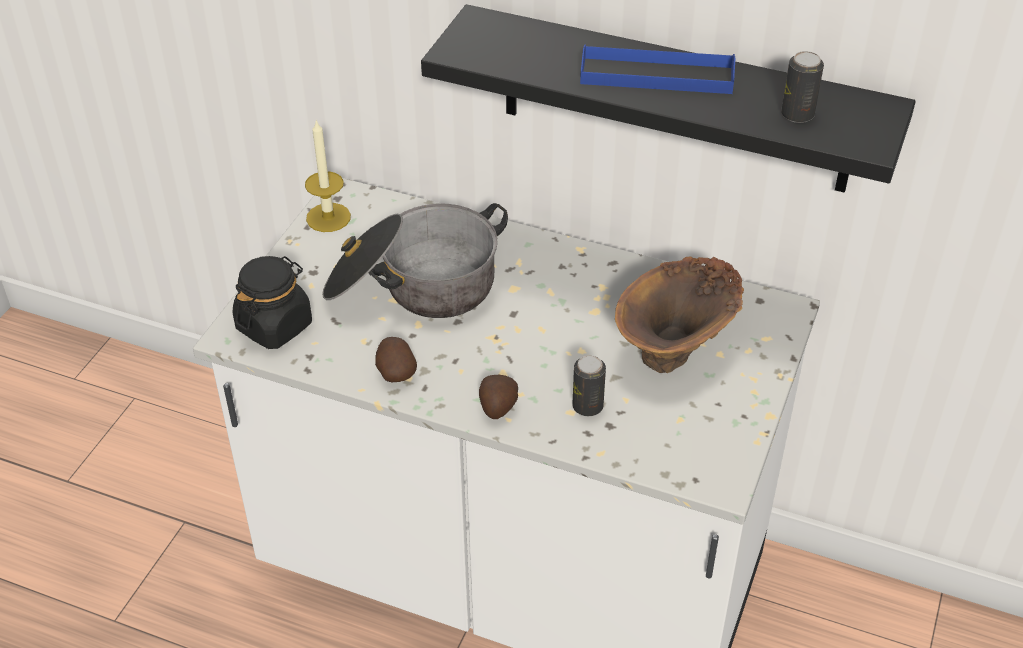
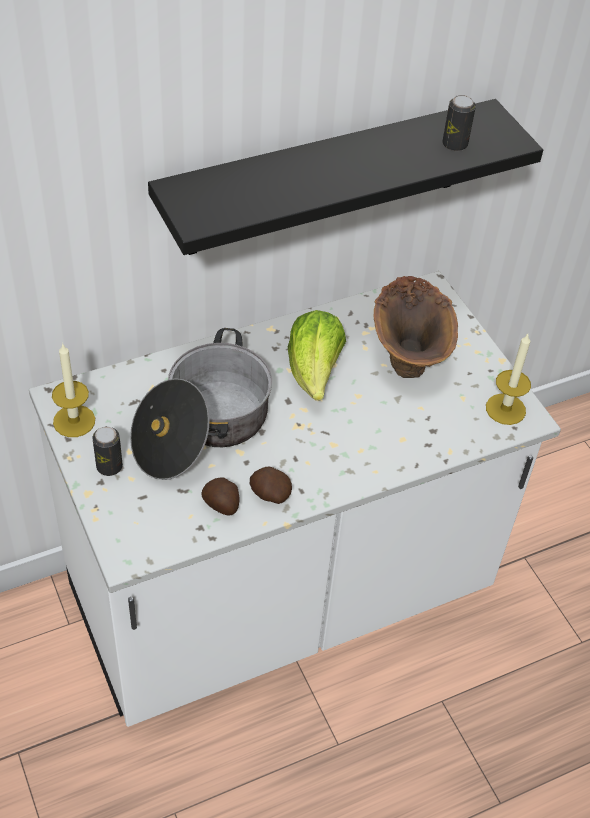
camera: 50 degrees left, 5 degrees up
black jar [233,256,312,349] -> none
potato [479,375,518,419] -> potato moved to [202,477,239,516]
can [572,355,606,416] -> can moved to [93,426,123,476]
blue tray [580,45,735,94] -> none
none -> lettuce [288,310,346,400]
none -> candle [486,334,531,425]

